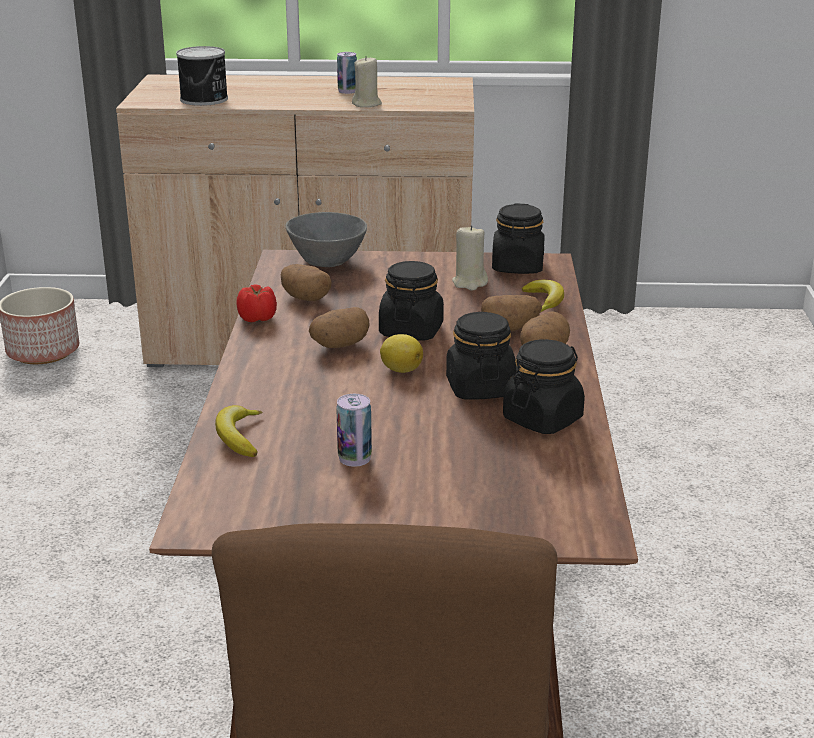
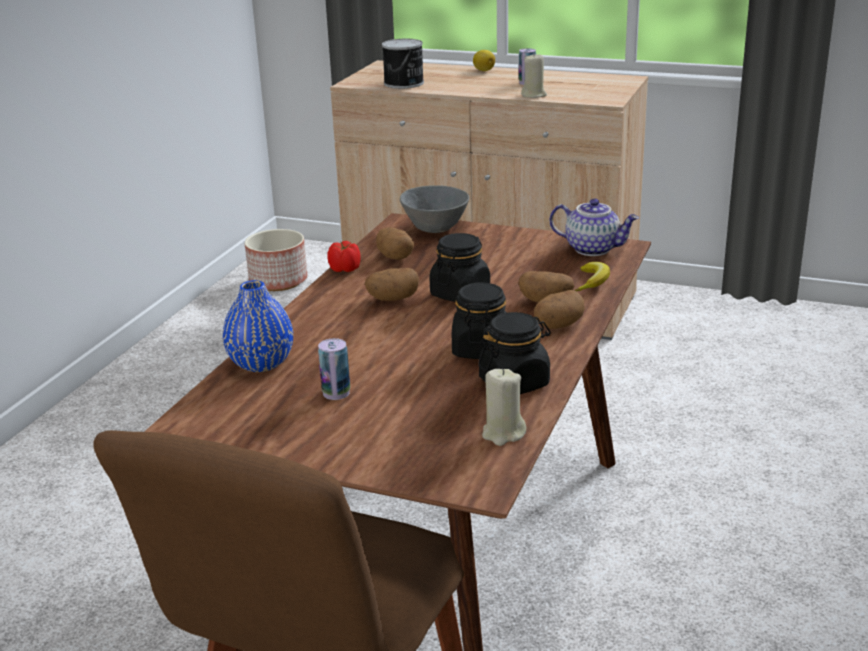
camera: 20 degrees right, 0 degrees up
banana [215,405,262,457] -> blue vase [223,280,293,372]
lemon [380,334,423,373] -> lemon moved to [473,50,495,71]
beige candle [452,225,488,291] -> beige candle moved to [482,369,526,446]
black jar [492,203,545,274] -> teapot [550,198,639,256]

